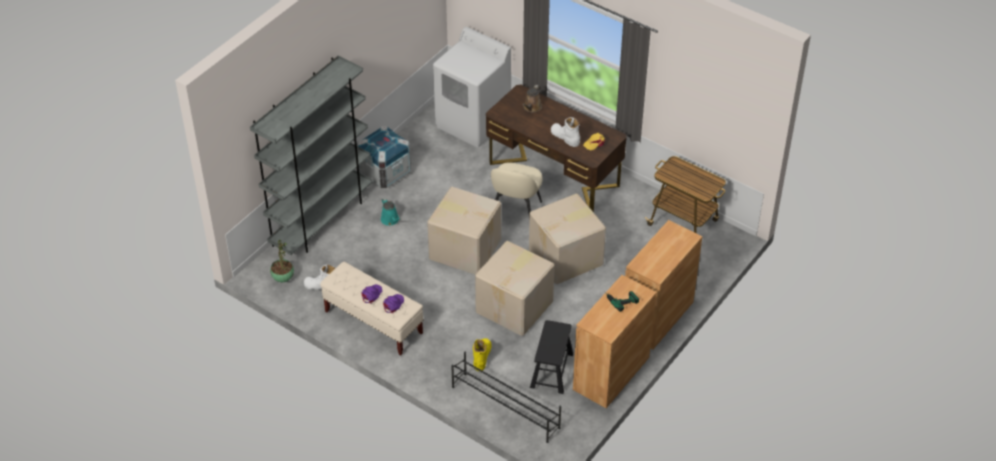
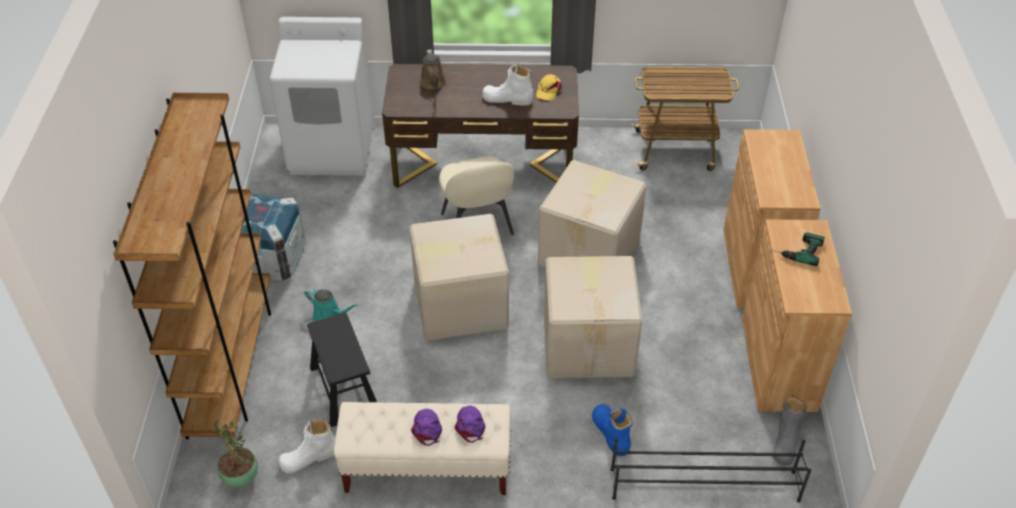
camera: 35 degrees left, 0 degrees up
grey bookcase [250,56,372,255] -> brown bookcase [113,93,271,440]
yellow boot [473,338,492,371] -> blue boot [592,404,633,456]
black stool [530,320,573,394] -> black stool moved to [307,313,377,427]
none -> grey boot [773,395,806,466]

